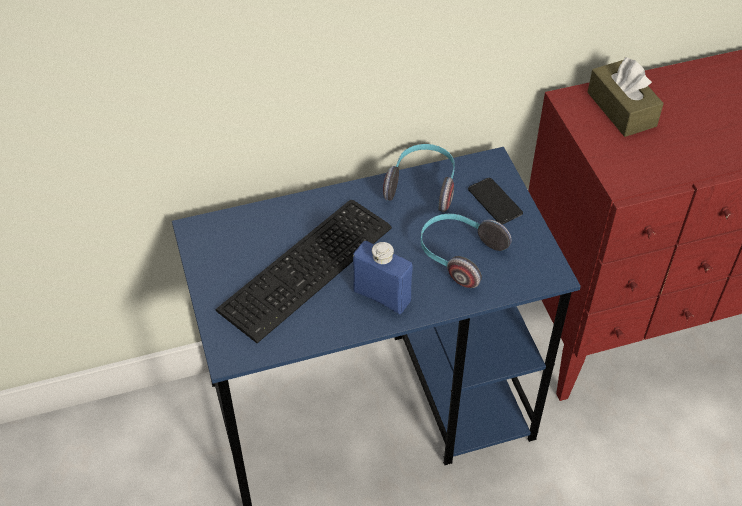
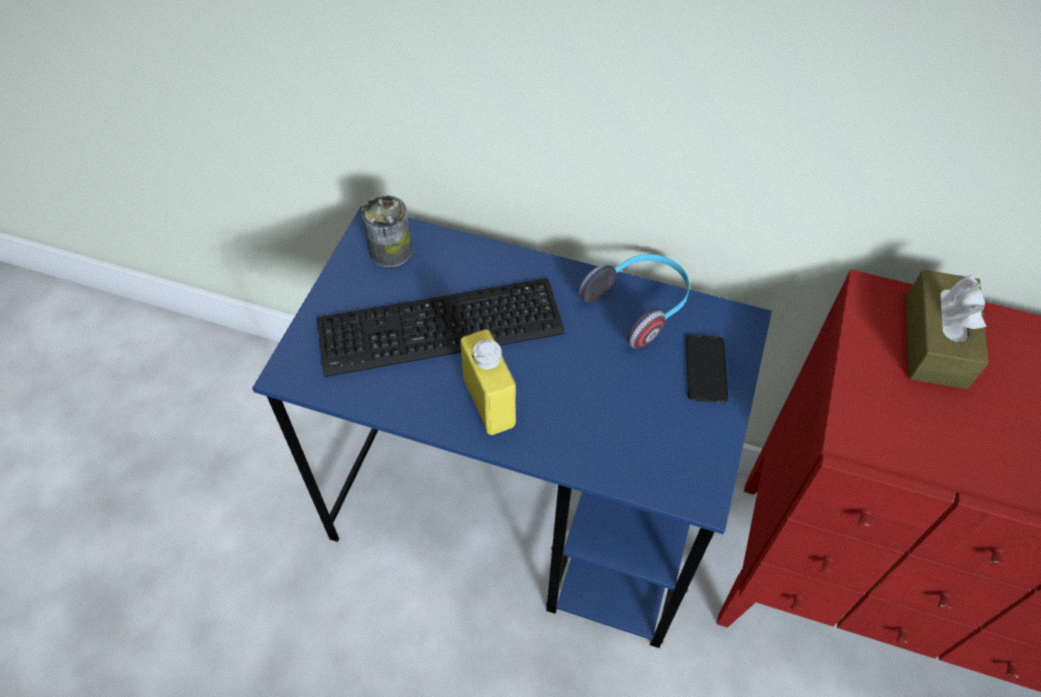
camera: 35 degrees right, 5 degrees up
blue bottle [353,241,413,314] -> yellow bottle [461,330,516,435]
headphones [421,214,512,288] -> none
none -> can [362,195,412,268]

